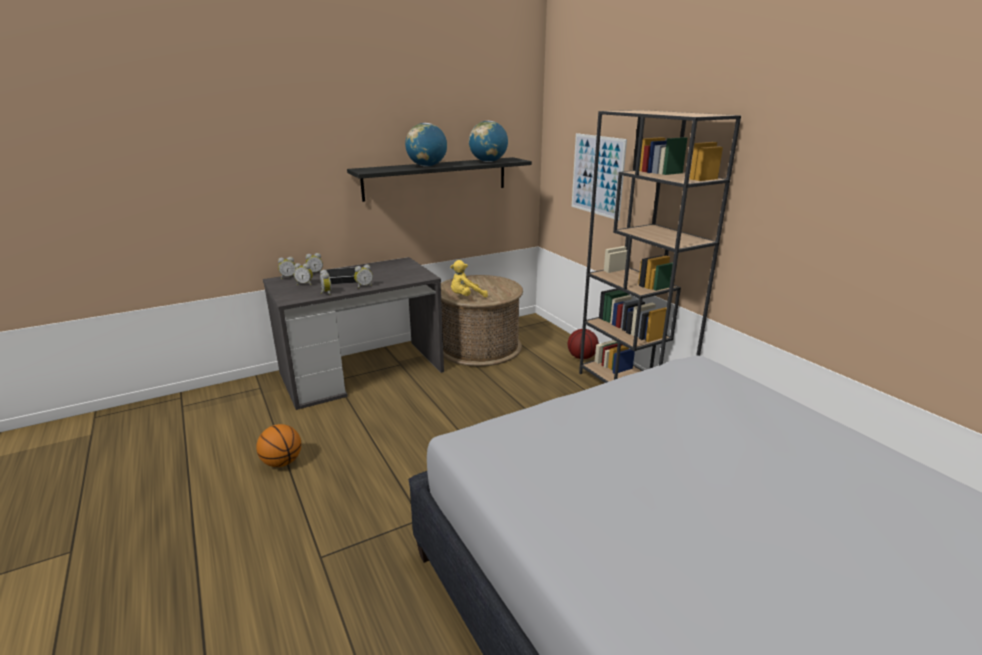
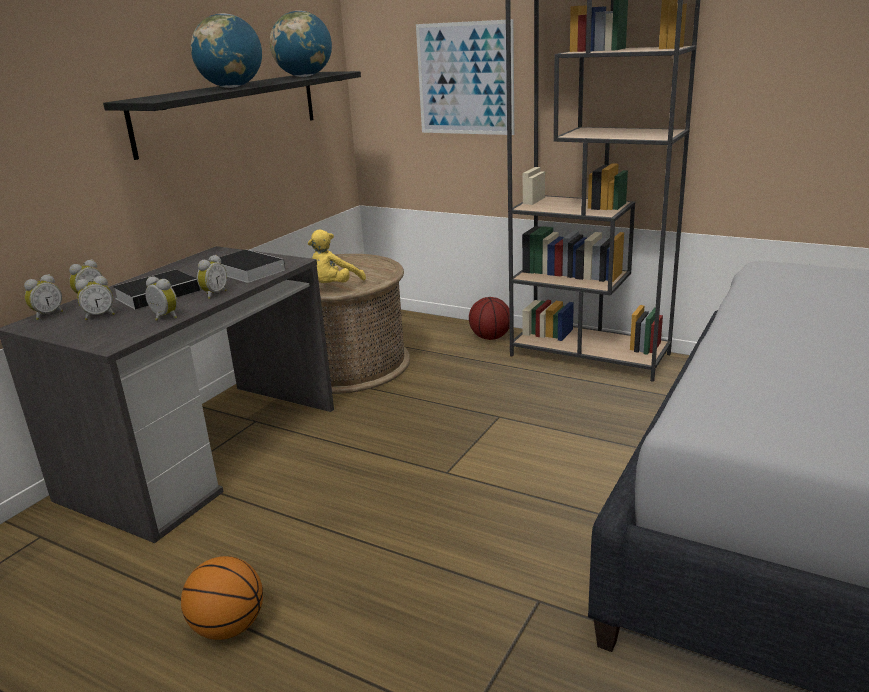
camera: 30 degrees left, 0 degrees up
none -> book [220,250,285,283]

